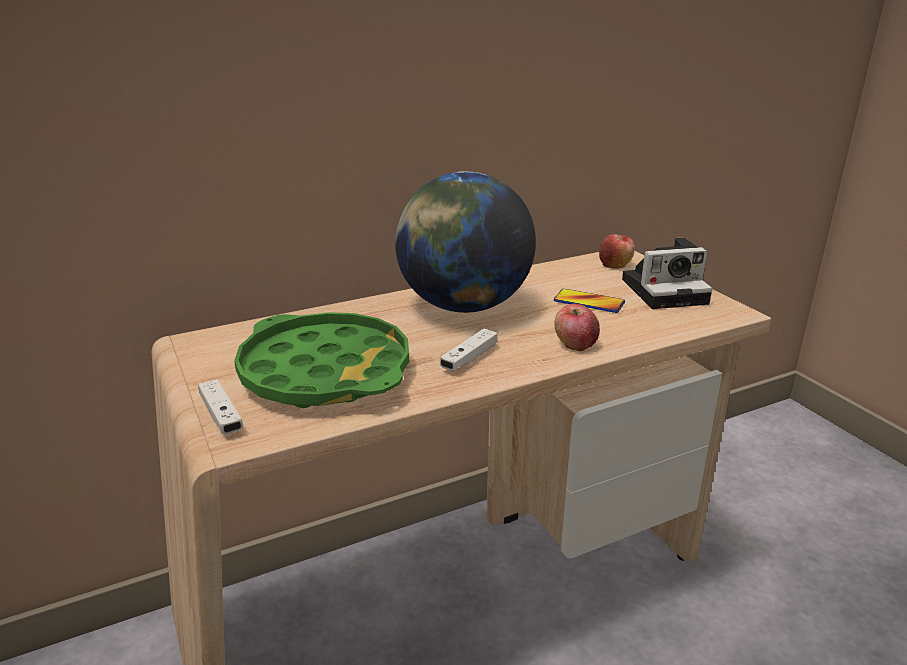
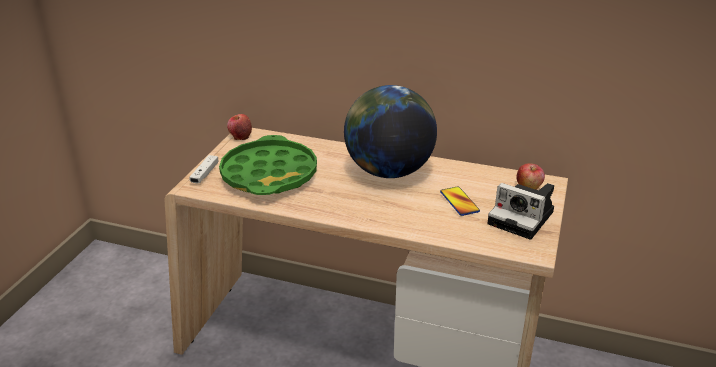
camera: 45 degrees right, 5 degrees up
white game controller [440,328,498,371] -> none
apple [554,304,600,352] -> apple moved to [227,114,252,140]

